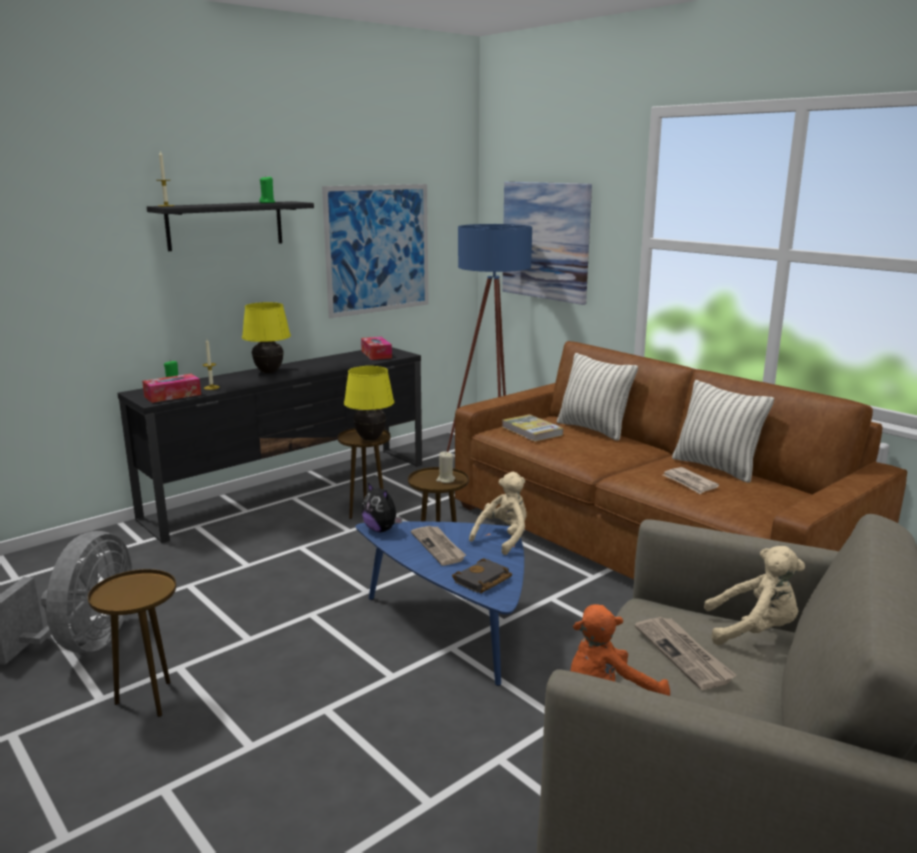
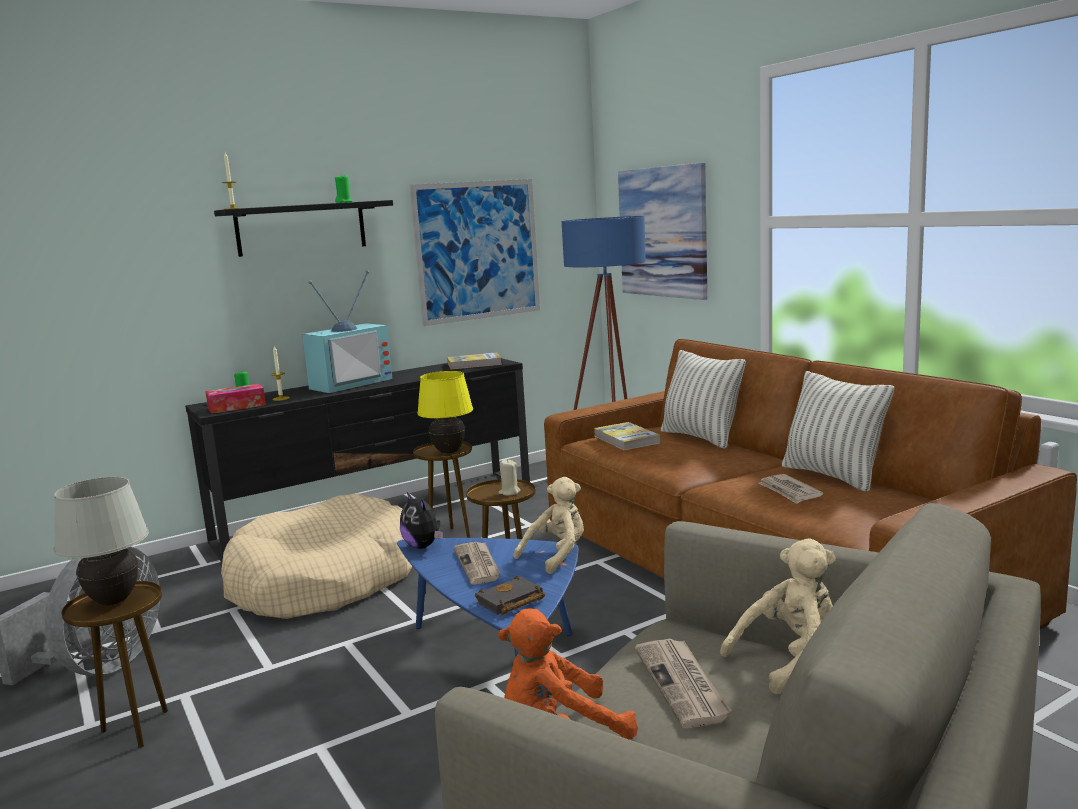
camera: 10 degrees right, 5 degrees down
yellow table lamp [242,302,291,373] -> television [302,270,392,393]
tissue box [361,337,392,360] -> book [447,352,502,369]
beige plush toy [704,546,805,645] -> beige plush toy turned 45 degrees counterclockwise [720,538,836,694]
none -> white table lamp [54,477,149,605]
none -> beige dog bed [221,493,412,619]

